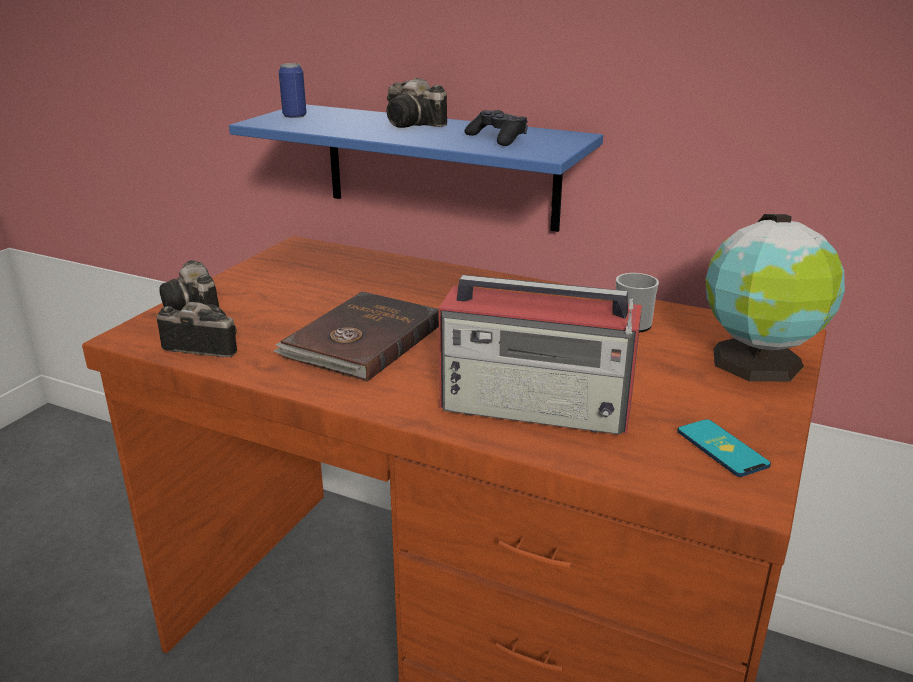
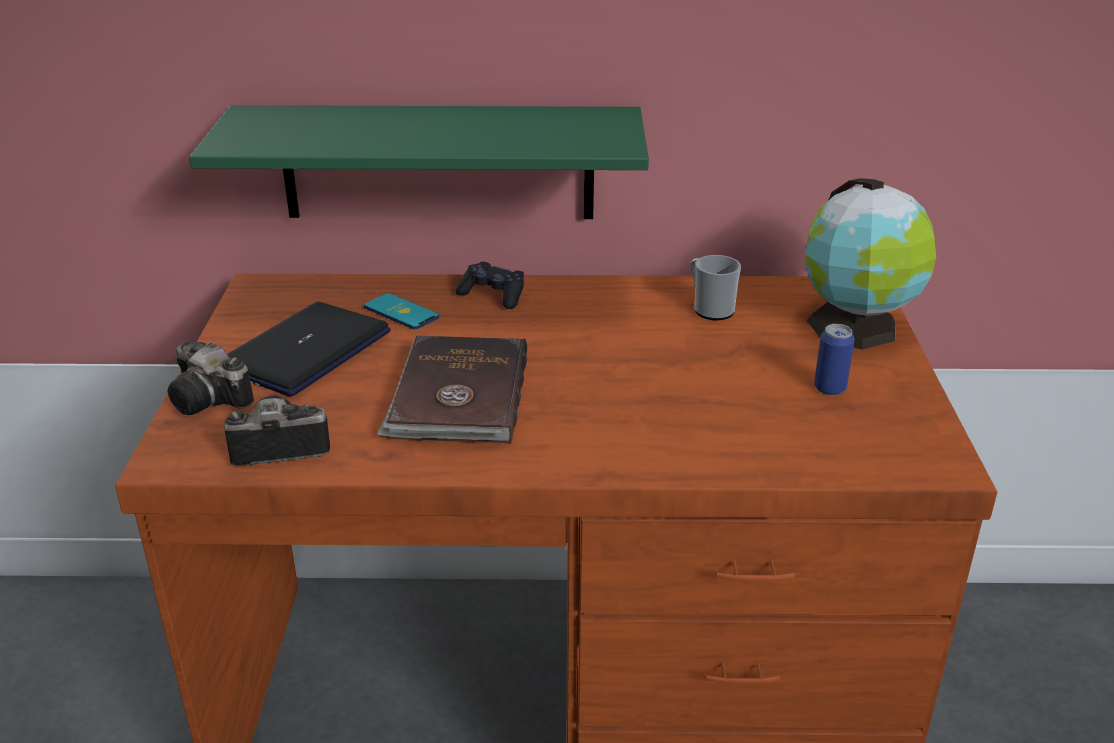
camera: 25 degrees left, 5 degrees up
blue shelf [229,104,603,232] -> green shelf [189,105,649,219]
can [279,63,306,118] -> can moved to [814,324,855,395]
camera [386,78,447,128] -> none
radio [438,275,642,435] -> none
black game controller [465,110,528,146] -> black game controller moved to [455,262,524,309]
phone [677,419,771,477] -> phone moved to [364,293,439,330]
none -> laptop [227,302,391,396]

